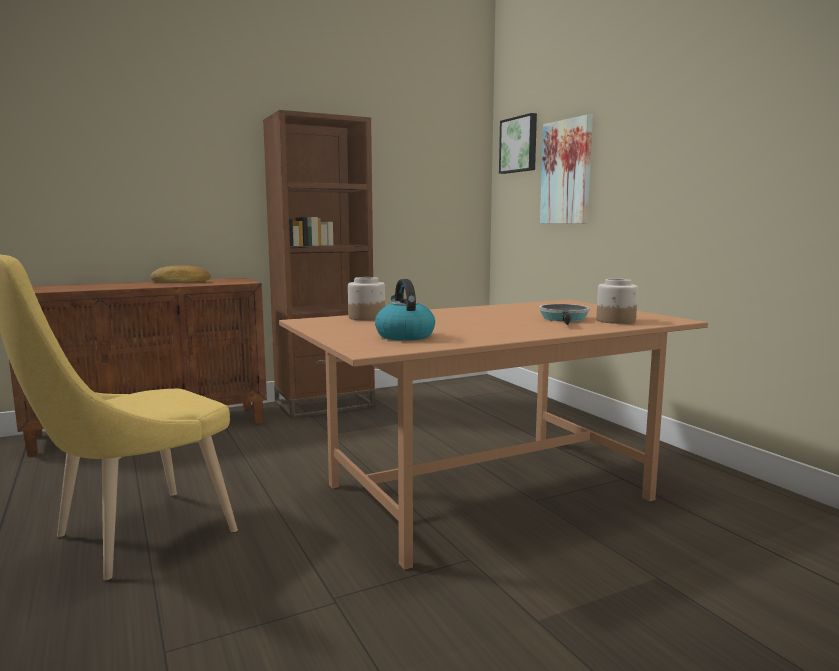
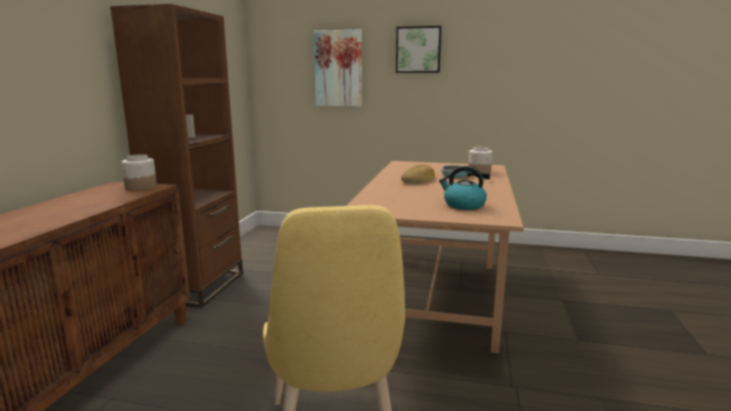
camera: 50 degrees left, 5 degrees up
bread [150,265,211,283] -> bread moved to [401,165,435,183]
jar [348,277,385,321] -> jar moved to [121,154,157,191]
picture [499,113,537,174] -> picture moved to [396,26,442,73]

